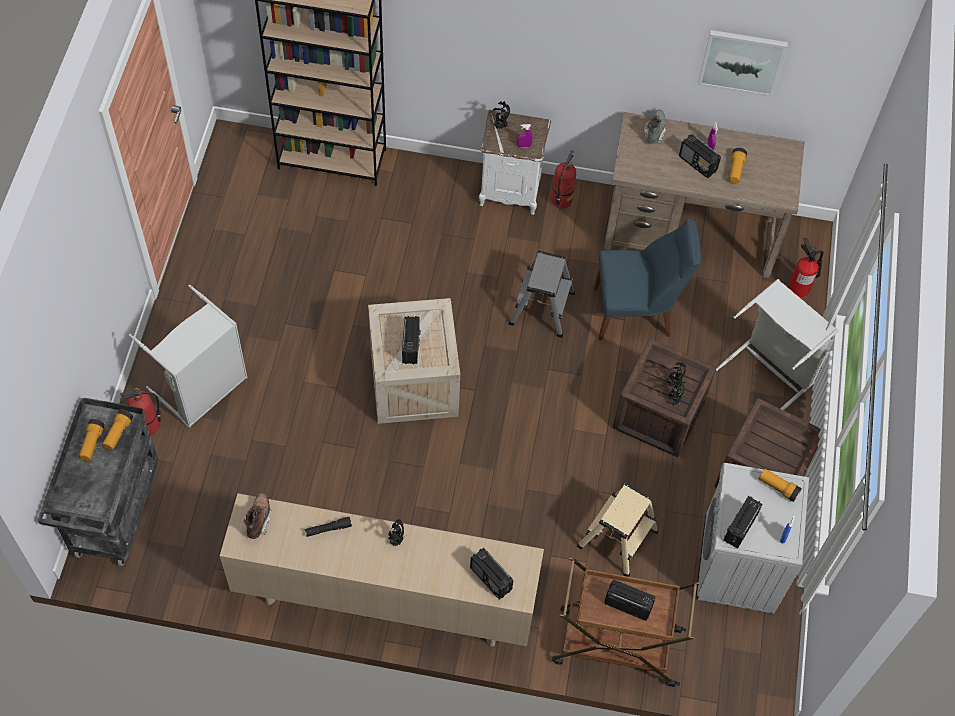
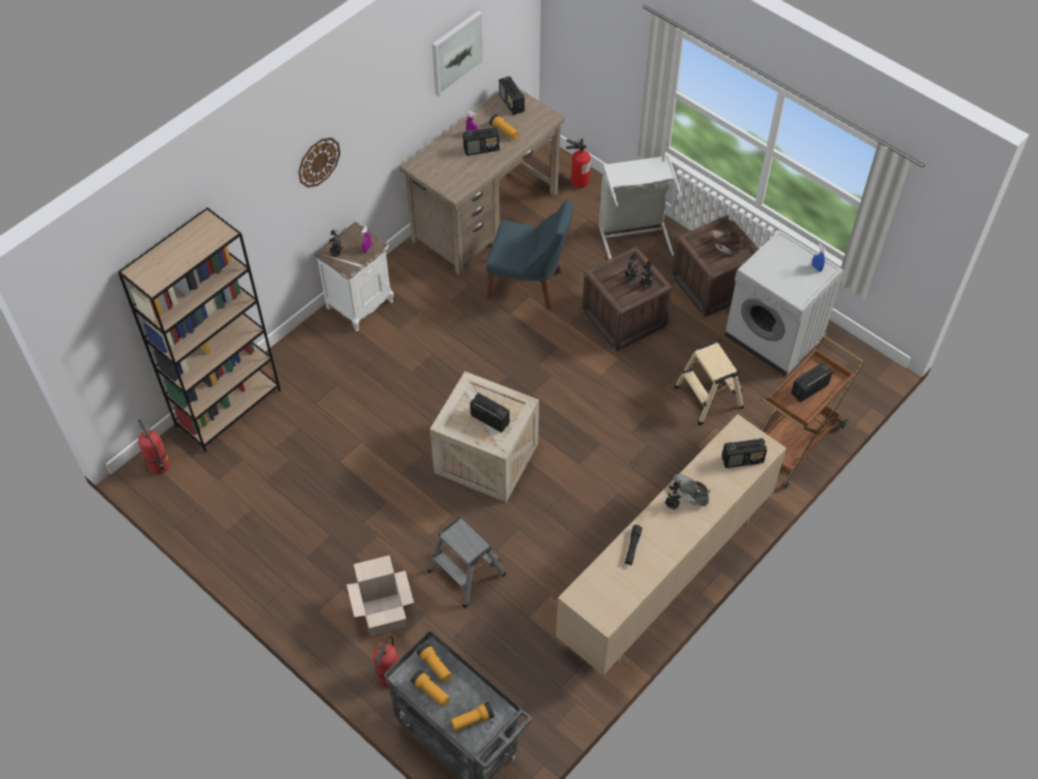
camera: 55 degrees left, 5 degrees down
grey laundry basket [129,285,248,428] -> cardboard box [347,555,414,636]
brown boot [244,493,272,539] -> brown boot moved to [709,230,743,255]
grey step ladder [508,250,575,338] -> grey step ladder moved to [428,517,506,609]
fire extinguisher [551,150,576,209] -> fire extinguisher moved to [138,419,170,474]
blue chair [593,219,701,340] -> blue chair turned 75 degrees clockwise [486,199,573,310]
grey boot [644,109,666,144] -> grey boot moved to [674,474,710,506]
radio [724,496,763,548] -> radio moved to [499,76,525,115]
flashlight [759,469,802,502] -> flashlight moved to [451,702,494,731]
none -> wall clock [298,137,341,188]

